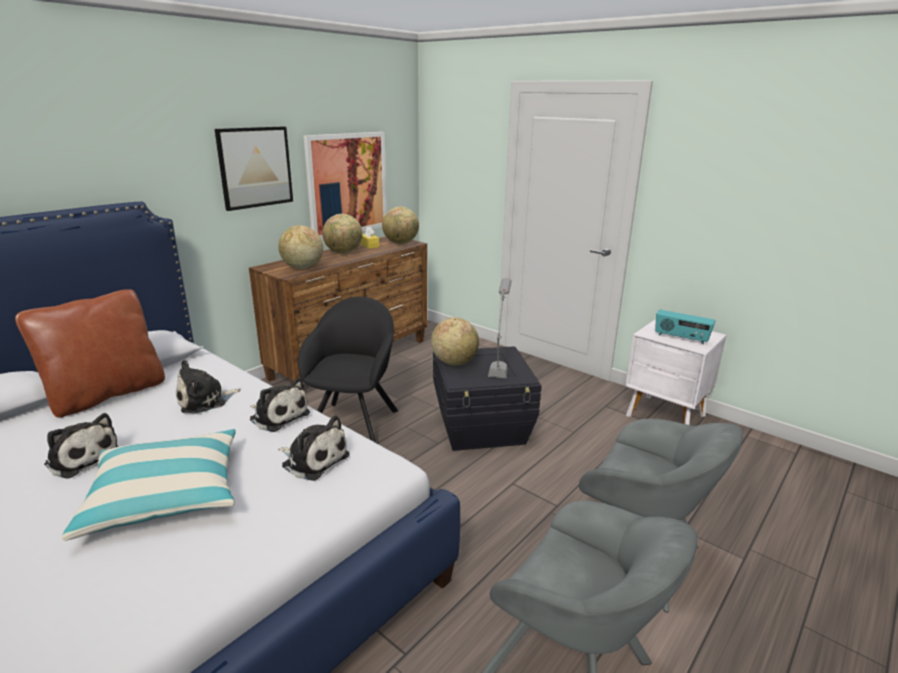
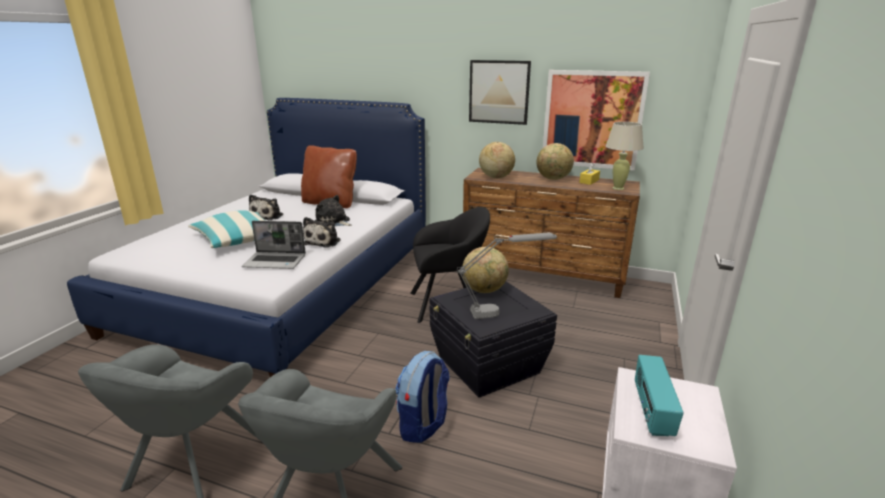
camera: 70 degrees right, 0 degrees up
plush toy [278,415,350,481] -> laptop [242,221,306,269]
globe [382,206,419,244] -> beige table lamp [606,122,644,190]
none -> backpack [395,351,450,443]

